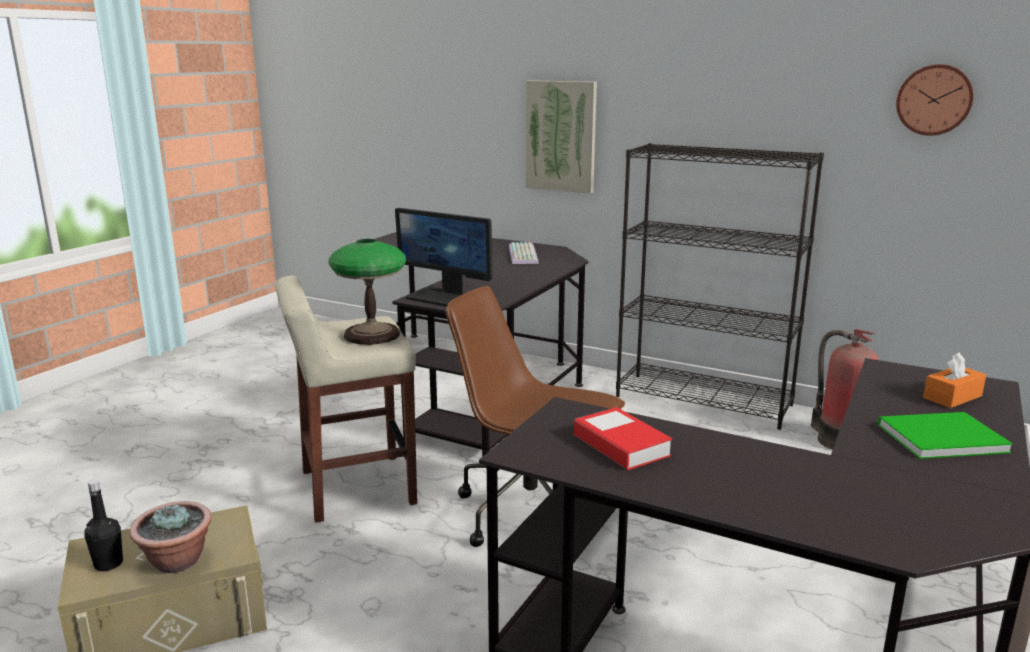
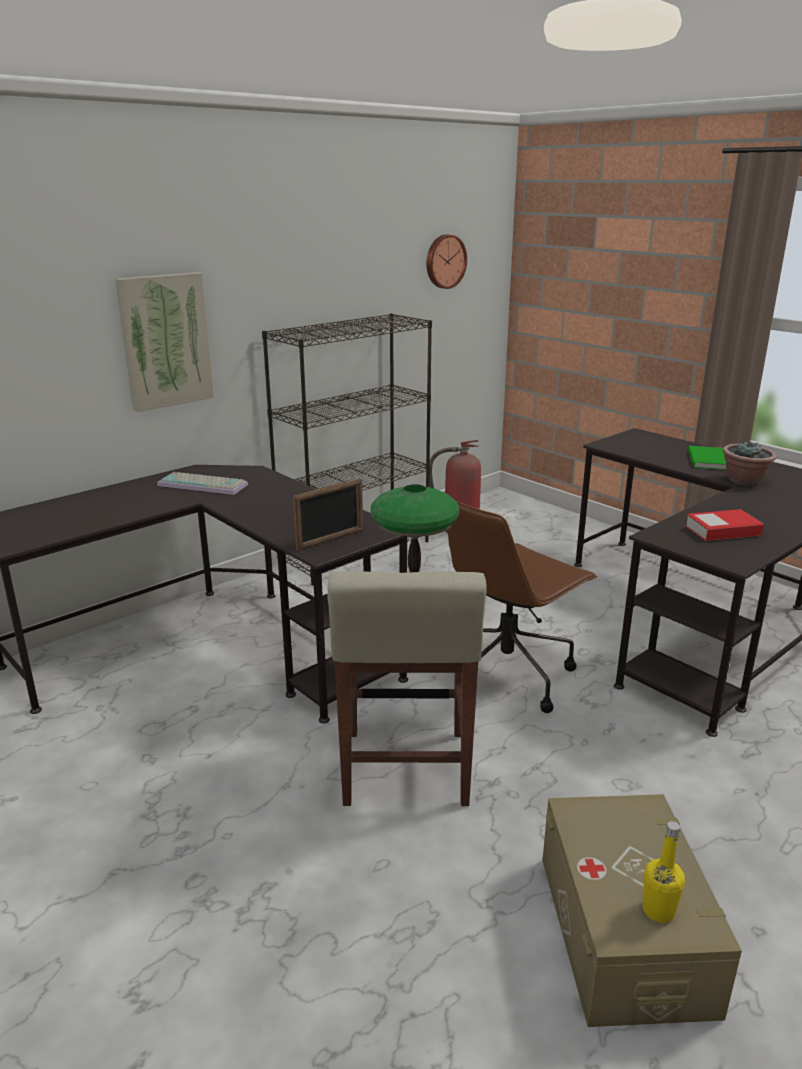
camera: 70 degrees left, 5 degrees up
black bottle [84,479,123,571] -> yellow bottle [643,821,685,923]
potted plant [130,501,211,573] -> potted plant moved to [722,441,777,486]
monitor [395,208,493,307] -> picture frame [293,478,363,551]
orange tissue box [923,353,986,408] -> none

